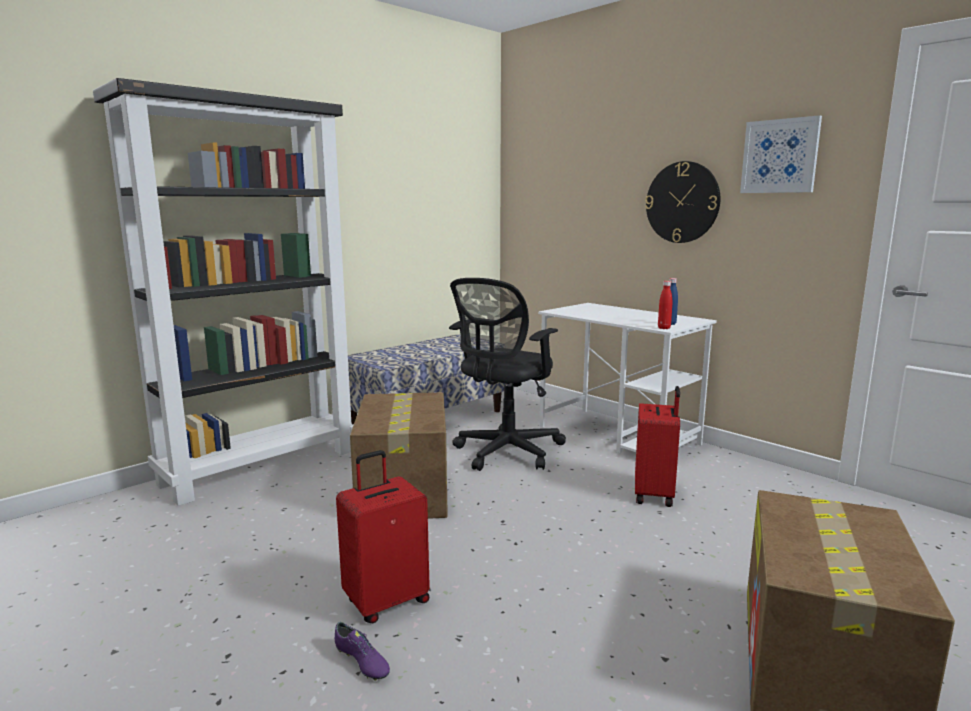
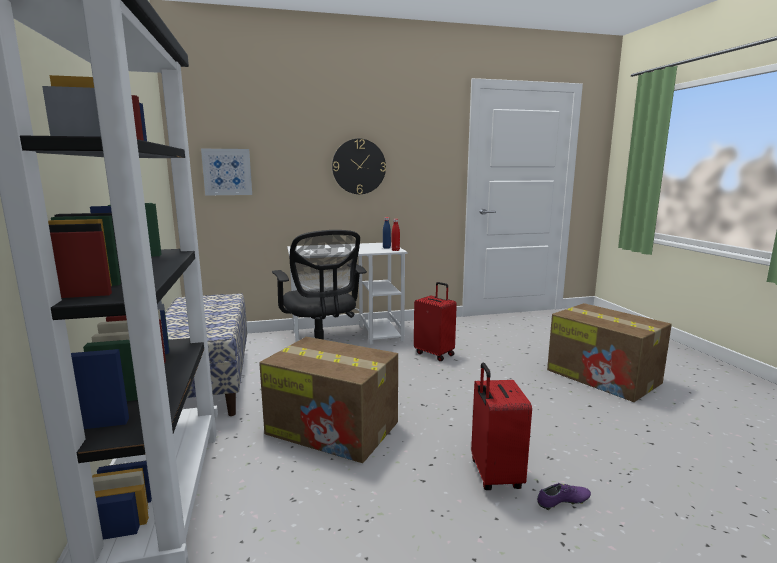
camera: 60 degrees left, 0 degrees up
picture [740,115,822,193] -> picture moved to [201,149,252,196]

